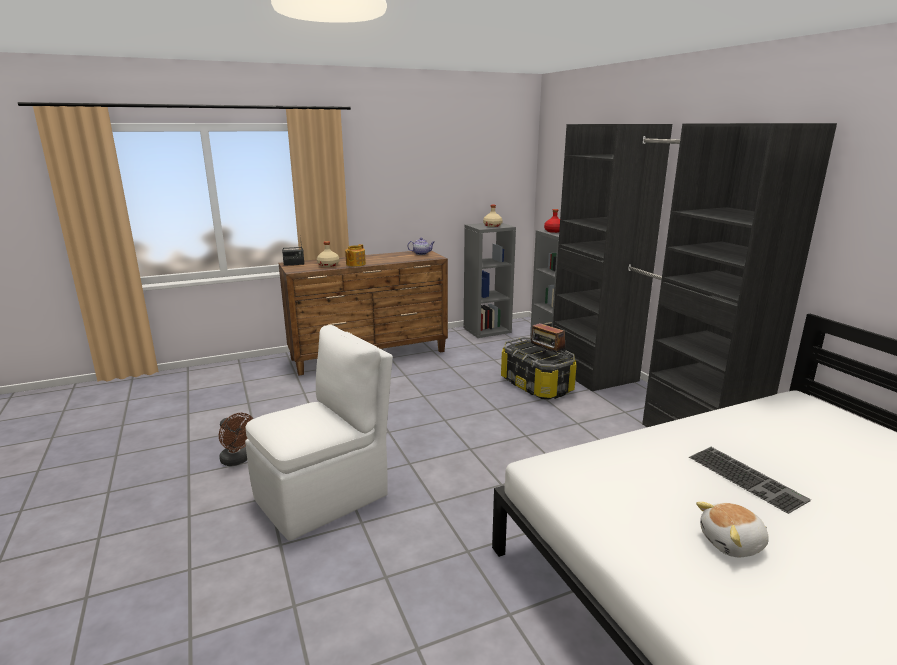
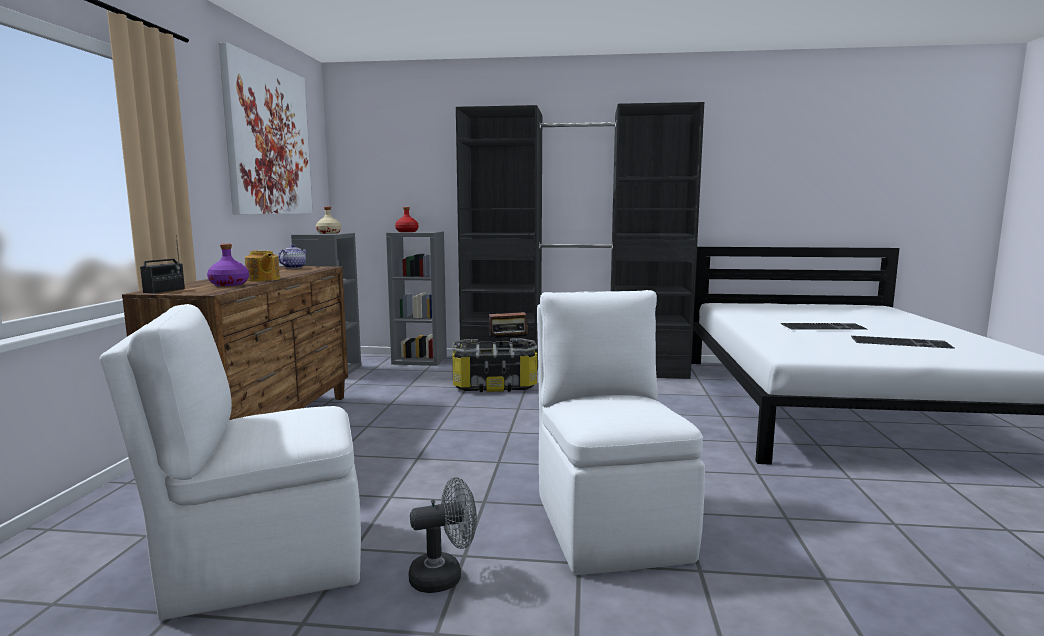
camera: 60 degrees left, 10 degrees down
brown fan [219,413,253,466] -> grey fan [409,477,477,593]
beige bottle [317,241,339,267] -> purple bottle [207,244,249,286]
plush toy [696,502,769,557] -> keyboard [851,336,955,349]
none -> white chair [100,304,361,620]
none -> picture [219,42,313,214]

